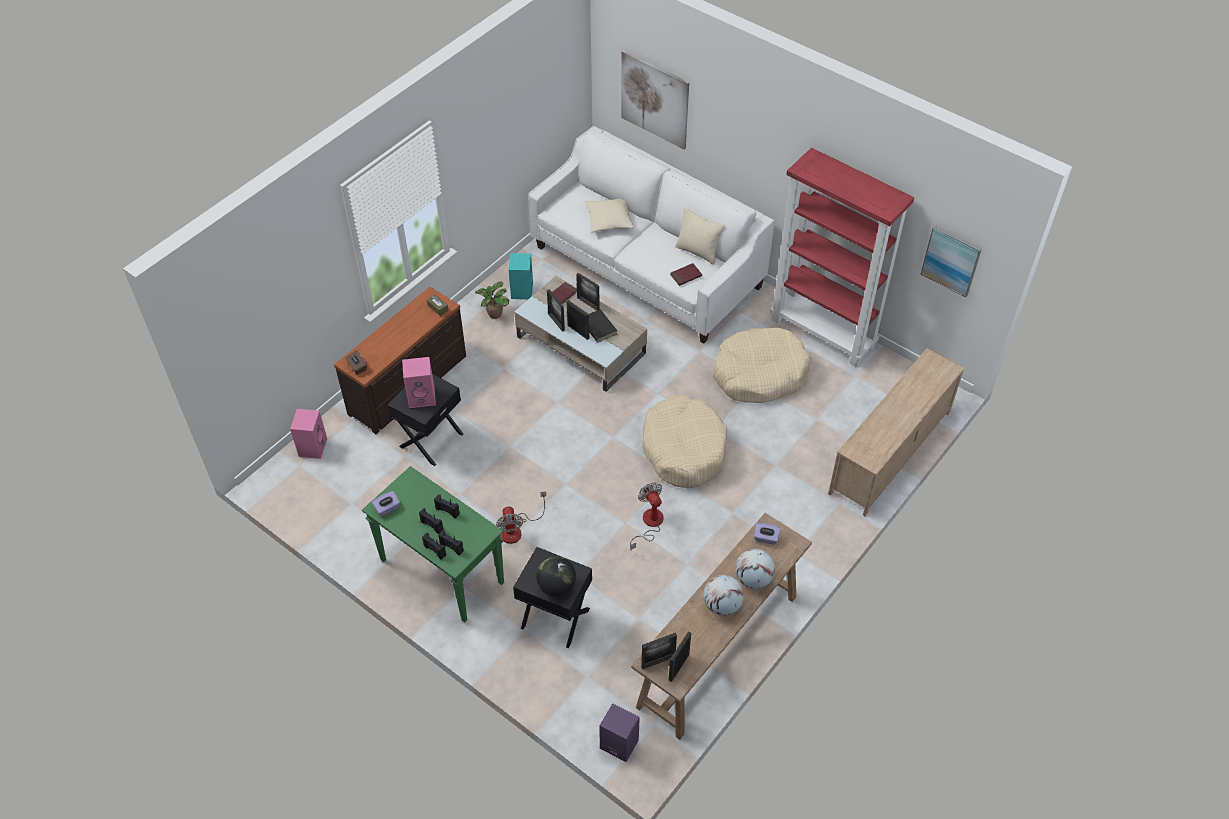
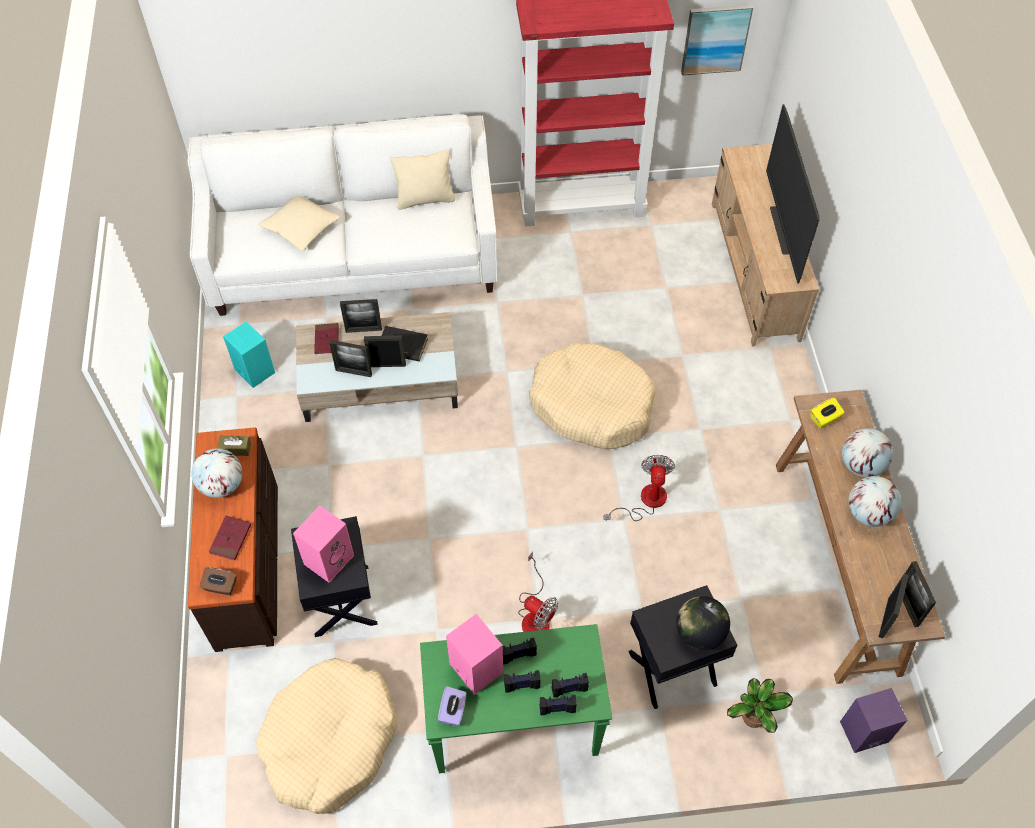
camera: 45 degrees left, 5 degrees up
pink speaker [290,409,327,459] -> pink speaker moved to [446,614,503,695]
potted plant [476,282,509,319] -> potted plant moved to [727,678,793,733]
picture [621,50,689,149] -> none
fan [630,482,664,550] -> fan turned 75 degrees clockwise [603,455,675,521]
red book [670,263,702,286] -> red book moved to [209,516,251,560]
beige dog bed [713,328,811,403] -> beige dog bed moved to [256,658,397,814]
purple tissue box [754,523,781,545] -> yellow tissue box [810,397,845,428]
none -> globe [191,448,242,498]
none -> television [766,104,820,284]

